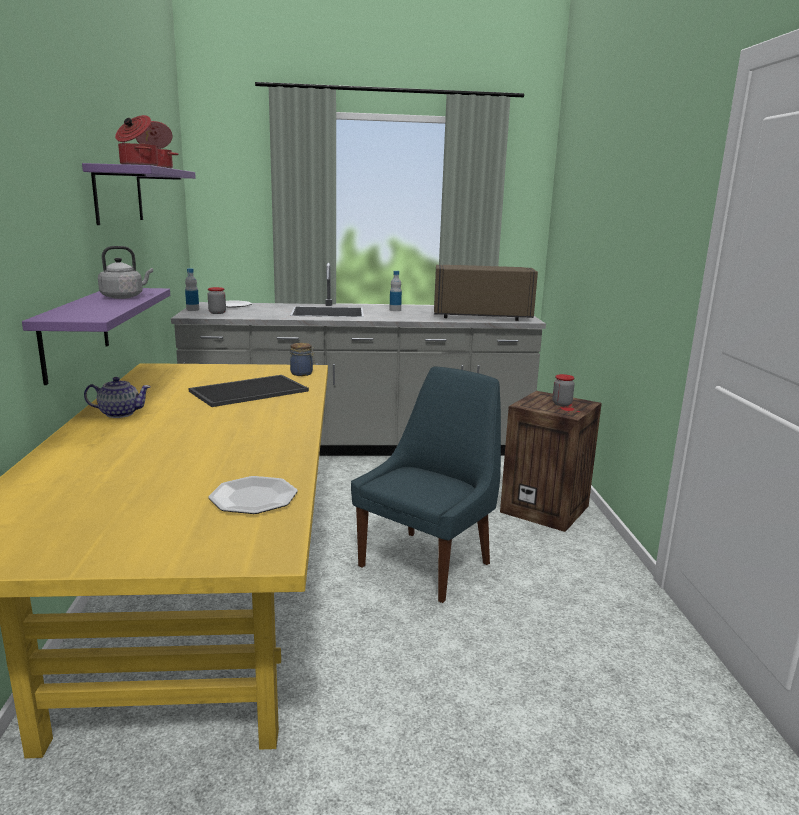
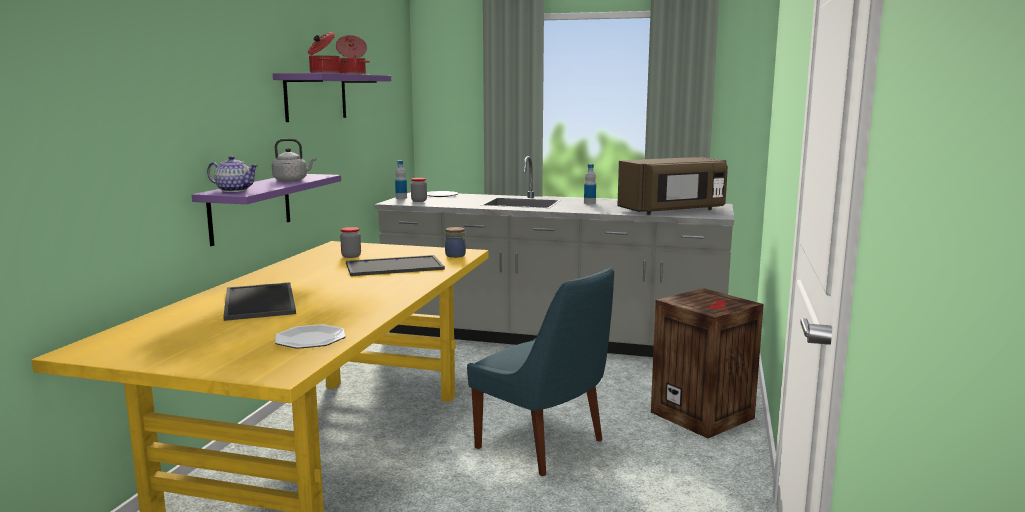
camera: 20 degrees right, 5 degrees down
teapot [84,377,151,418] -> teapot moved to [207,156,258,192]
blue chair [351,367,501,603] -> blue chair turned 75 degrees clockwise [467,268,614,476]
brown microwave [434,265,538,321] -> brown microwave turned 135 degrees clockwise [617,157,728,215]
jar [552,374,575,406] -> jar moved to [340,227,361,258]
none -> tray [223,282,296,321]

